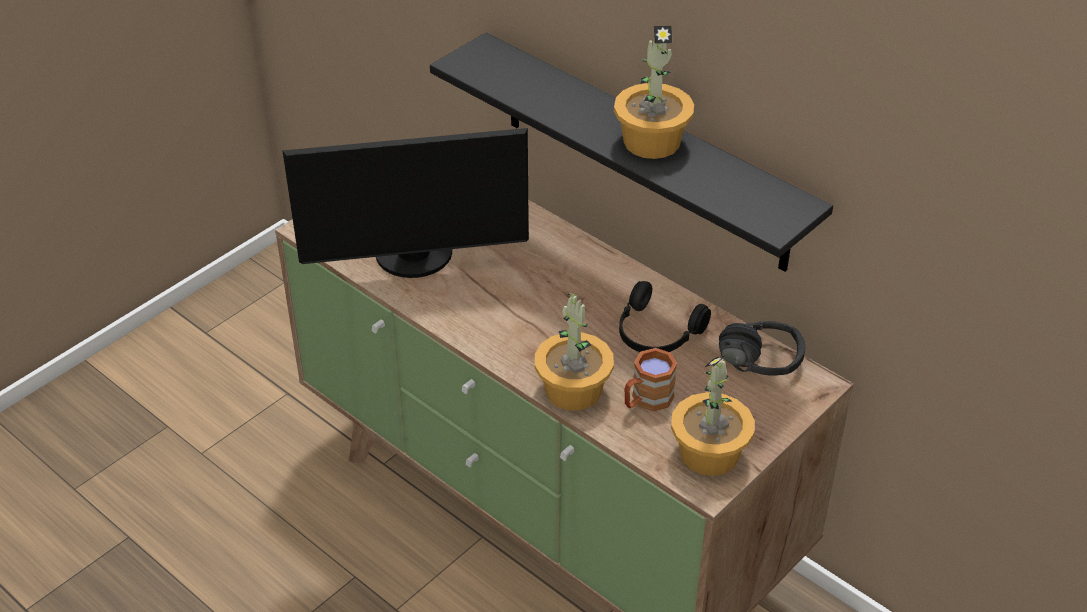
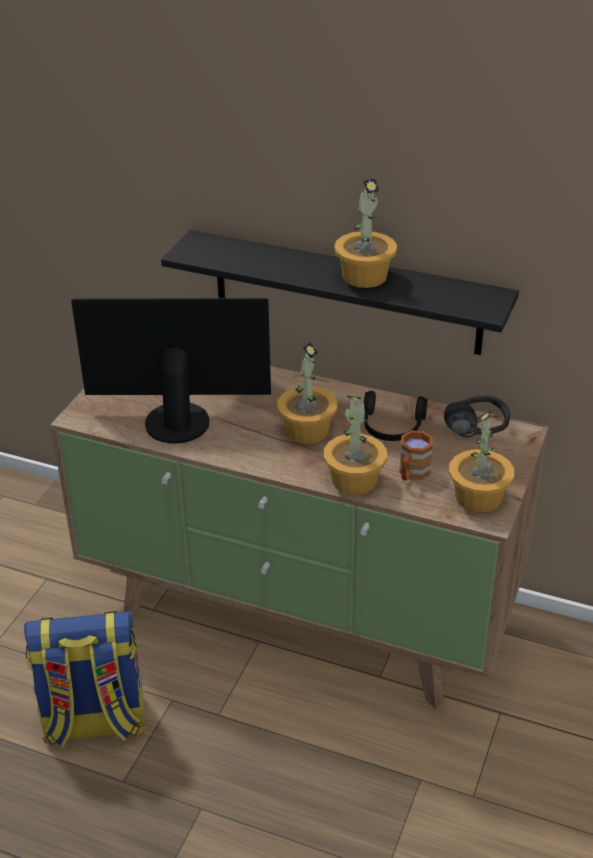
camera: 20 degrees left, 5 degrees down
monitor [282,128,529,278] -> monitor turned 150 degrees counterclockwise [71,298,271,444]
none -> backpack [24,611,146,748]
none -> potted plant [277,342,337,443]

